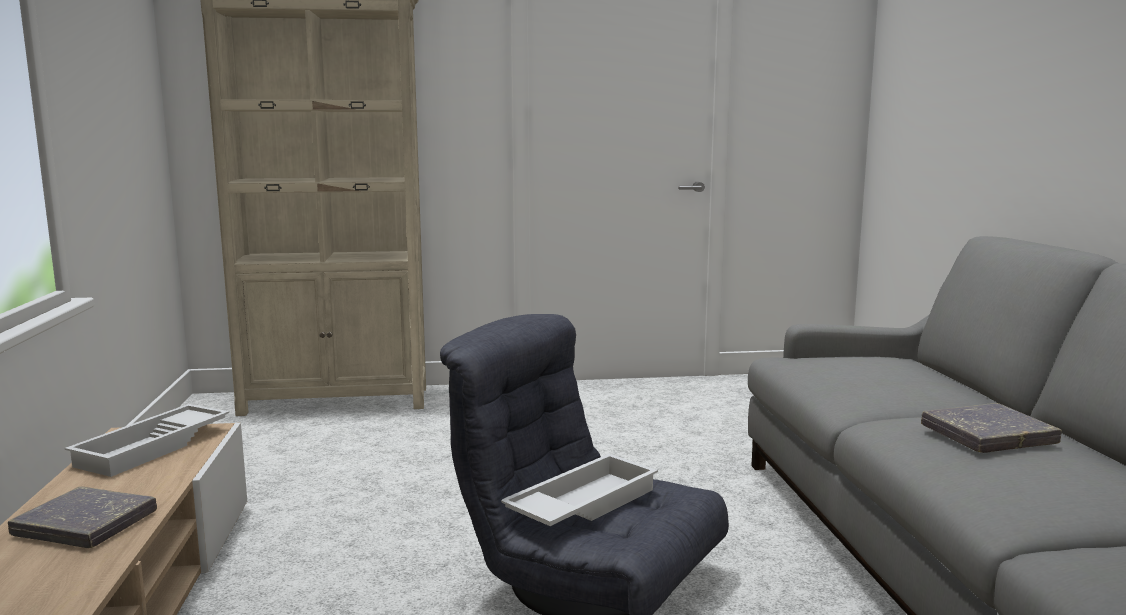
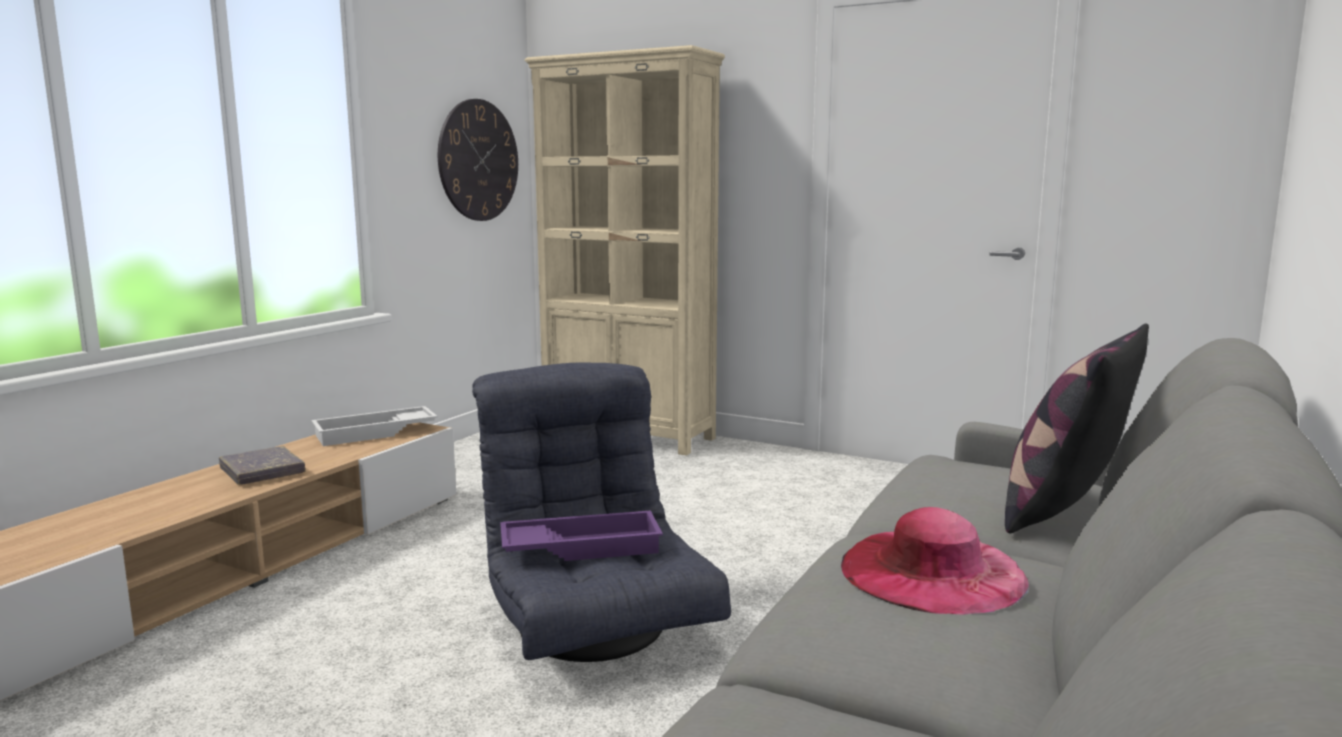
camera: 35 degrees right, 0 degrees up
white tray [501,454,658,526] -> purple tray [500,510,663,561]
grey book [921,403,1062,453] -> pink hat [841,507,1029,615]
none -> wall clock [438,99,518,221]
none -> pillow [1005,324,1149,534]

